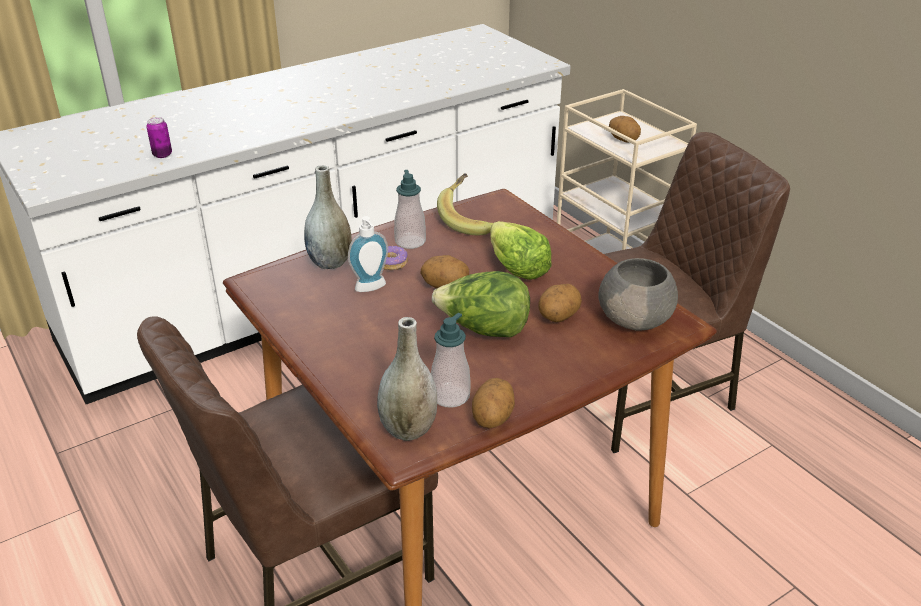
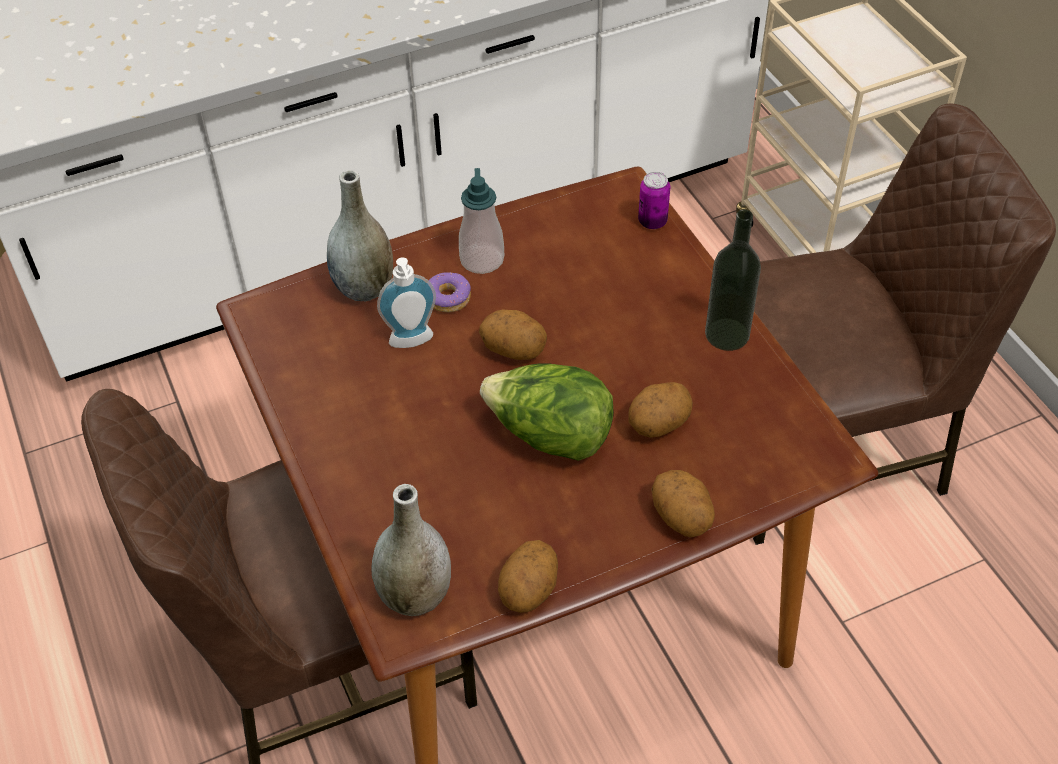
camera: 10 degrees right, 15 degrees up
can [147,117,172,158] -> can moved to [638,172,670,229]
soap dispenser [431,313,470,408] -> none
banana [437,173,493,235] -> none
lettuce [490,221,552,280] -> none
grey bowl [598,258,678,331] -> none
potato [609,116,641,142] -> potato moved to [651,470,715,538]
none -> bottle [705,209,761,351]

